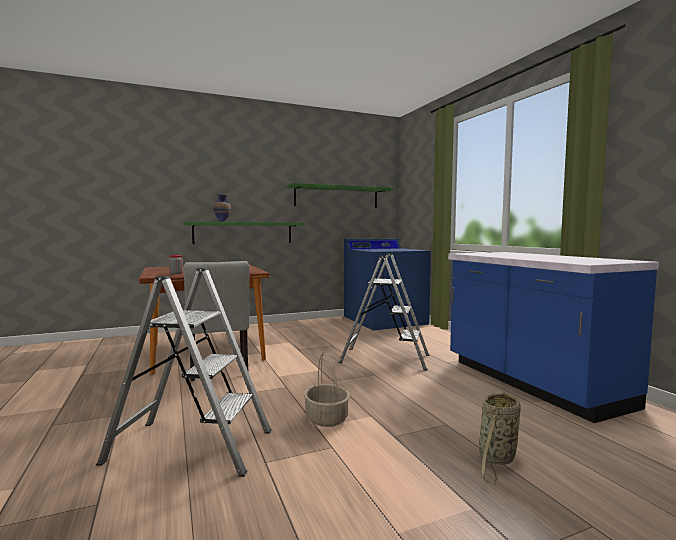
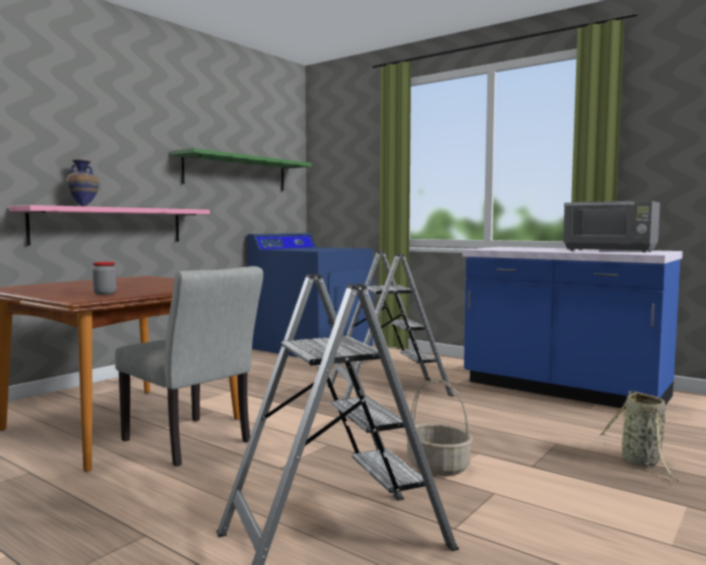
camera: 30 degrees left, 0 degrees up
green shelf [183,222,305,244] -> pink shelf [9,205,210,245]
none -> grey microwave [563,201,660,252]

